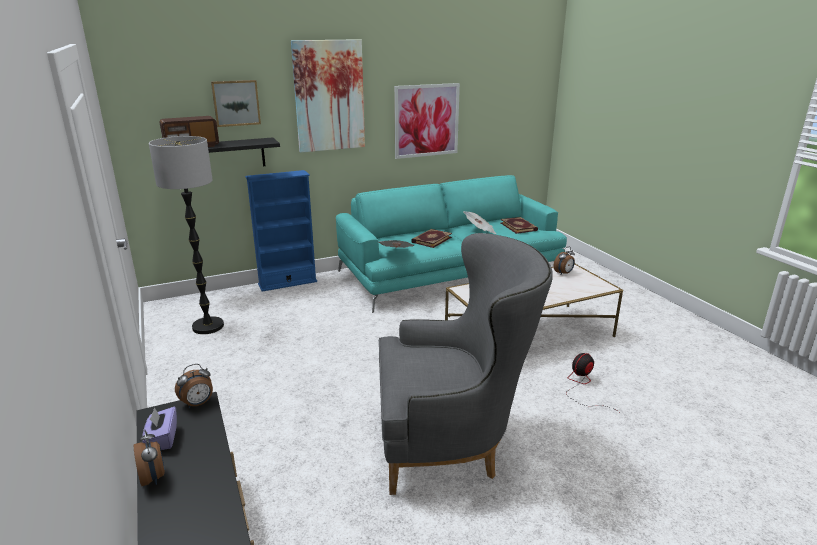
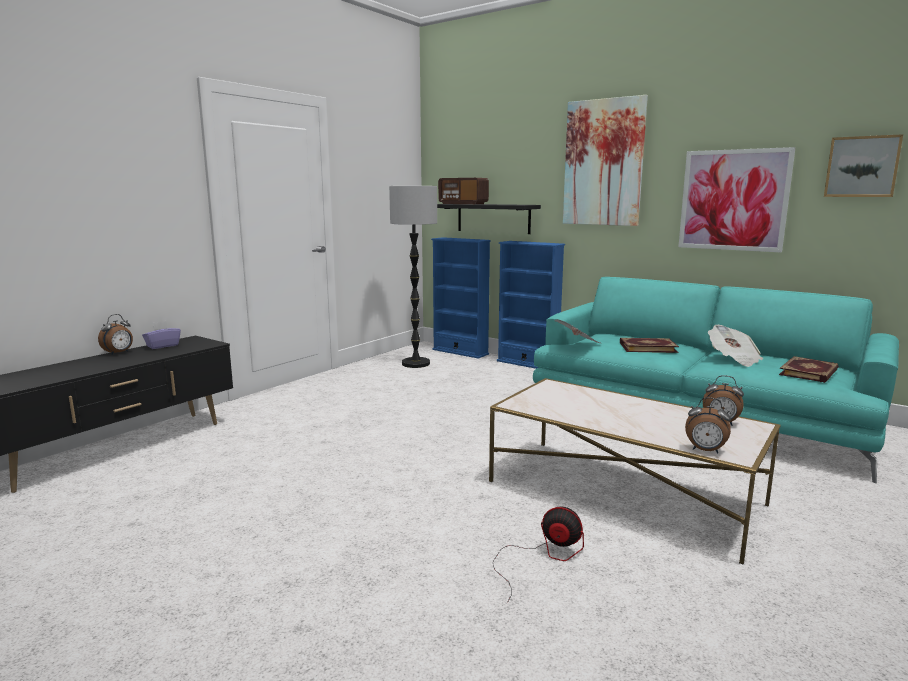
camera: 60 degrees right, 10 degrees down
alarm clock [175,364,213,408] -> alarm clock moved to [685,397,731,453]
picture [211,80,261,127] -> picture moved to [824,134,903,197]
grey armchair [379,233,553,495] -> none
none -> blue bookcase [431,237,491,359]

